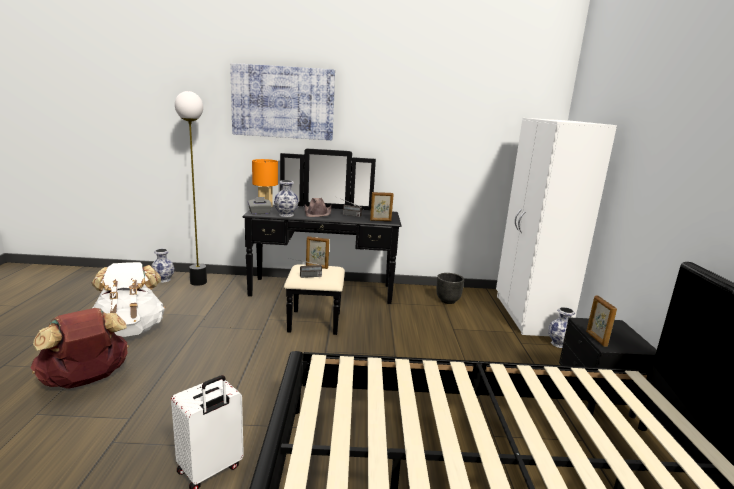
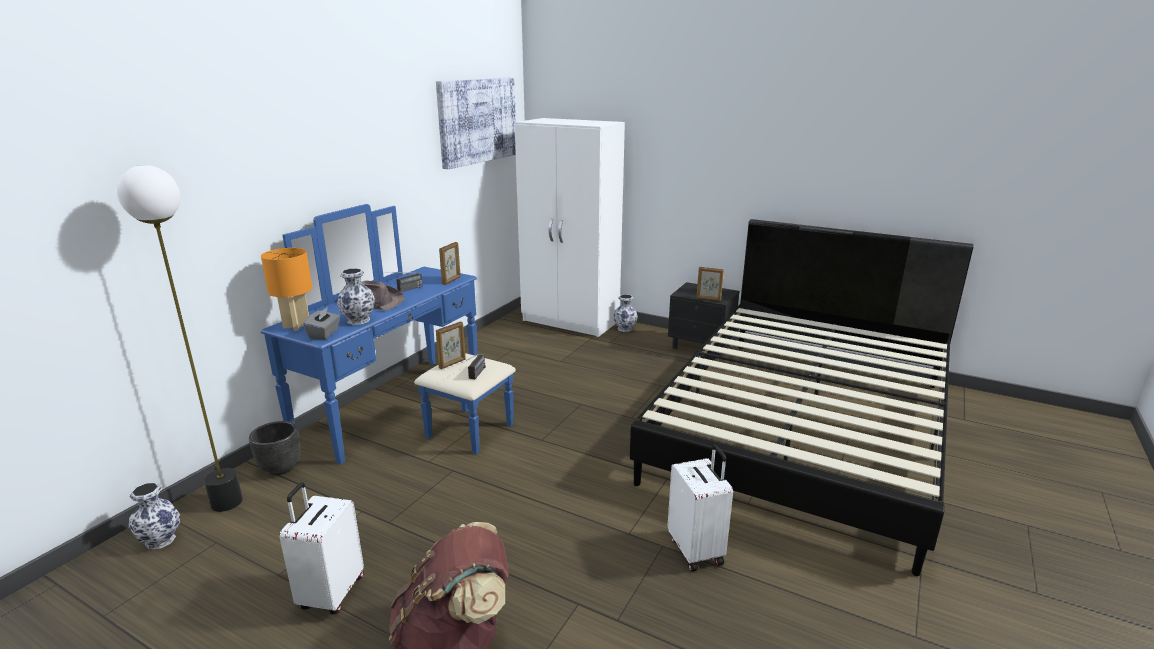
camera: 60 degrees left, 5 degrees up
white backpack [92,262,165,337] -> white suitcase [279,482,364,614]
picture [230,63,335,140] -> picture moved to [436,78,516,169]
black dresser [242,149,401,335] -> blue dresser [261,204,516,465]
black planter [436,273,464,304] -> black planter moved to [249,421,300,475]

